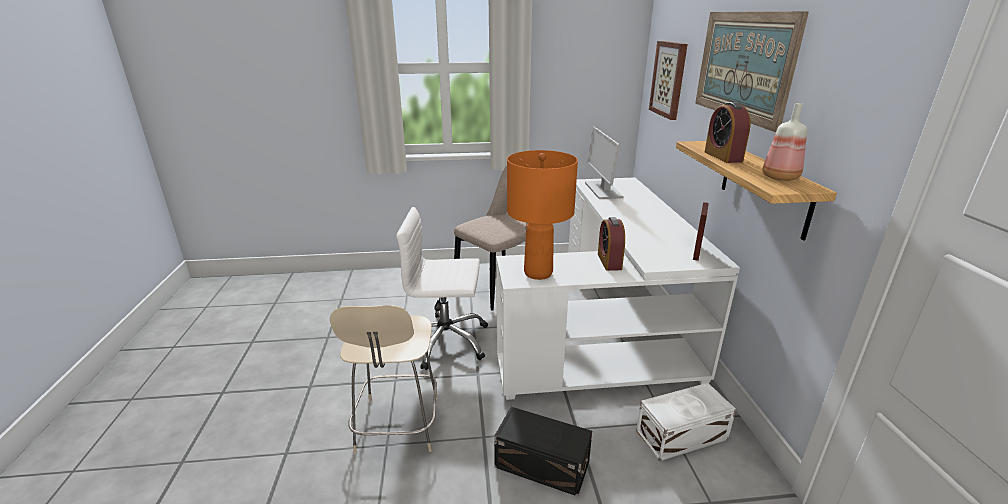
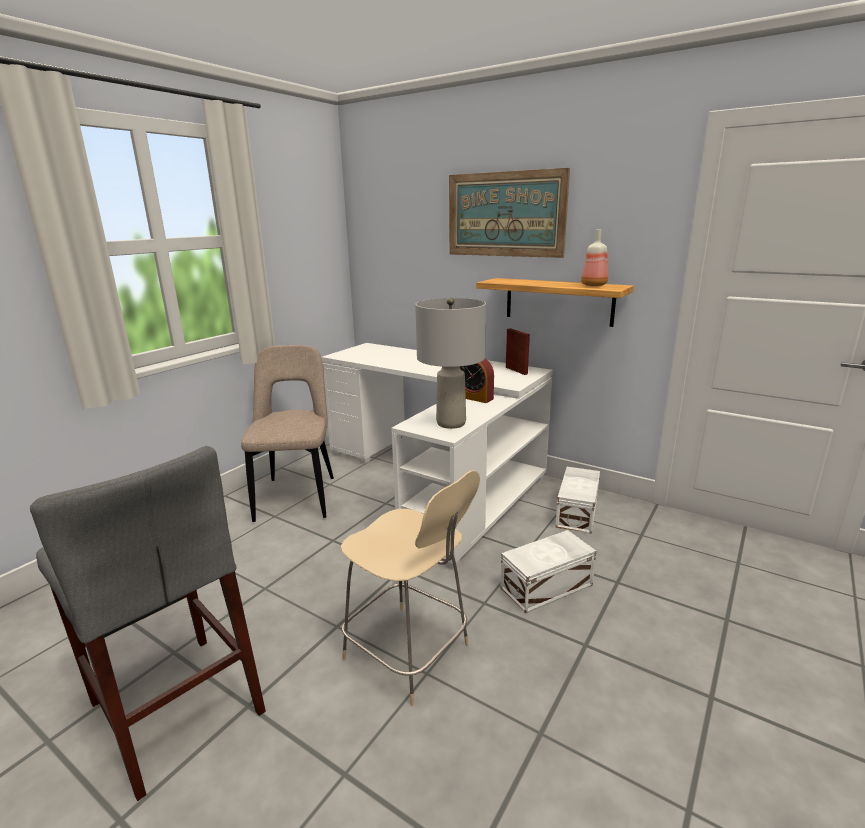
camera: 50 degrees left, 5 degrees down
white office chair [396,207,488,370] -> none
black storage box [494,407,592,497] -> white storage box [500,530,596,614]
orange table lamp [507,150,578,280] -> grey table lamp [415,298,486,429]
monitor [585,127,624,199] -> none
picture [649,41,688,120] -> none
alarm clock [705,102,751,163] -> none
none -> grey stool [30,446,266,801]

